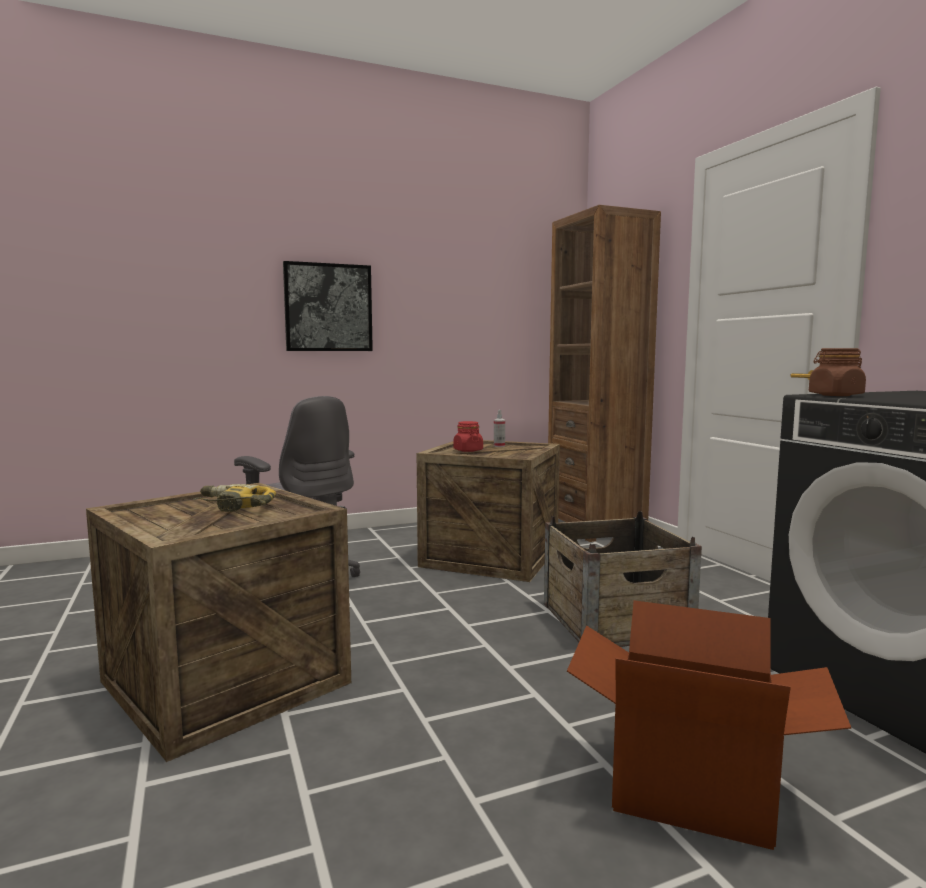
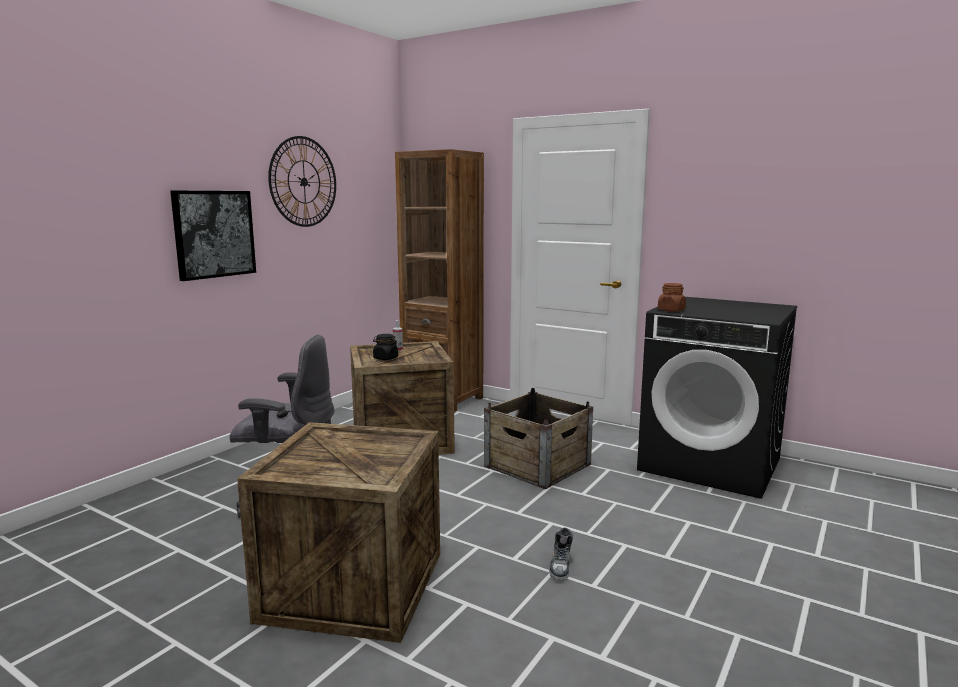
camera: 35 degrees left, 5 degrees up
power drill [193,484,276,512] -> none
red jar [453,421,483,452] -> black jar [373,334,398,360]
cardboard box [567,600,851,850] -> none
none -> wall clock [268,136,336,227]
none -> shoe [549,528,573,581]

